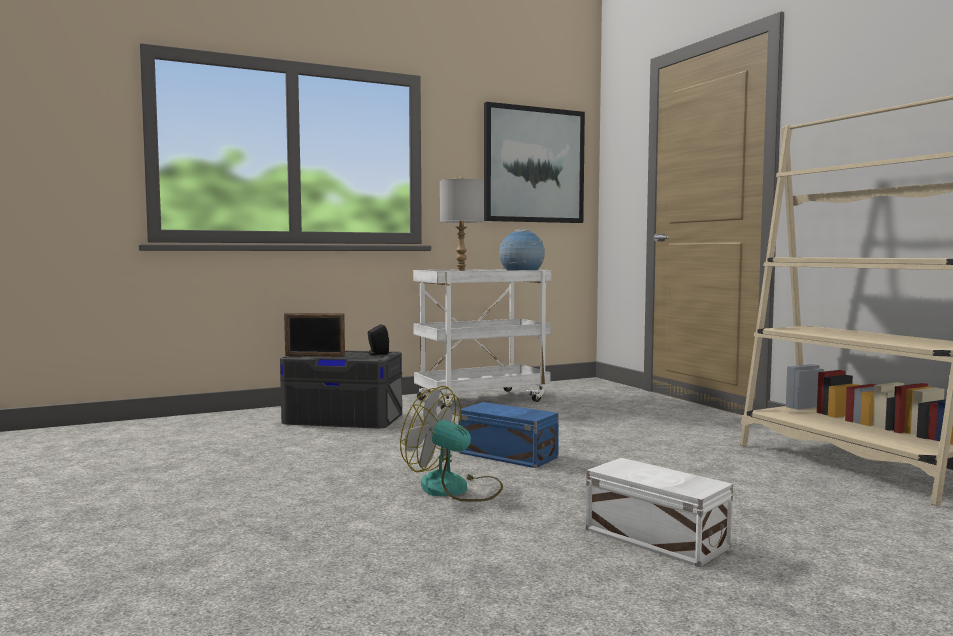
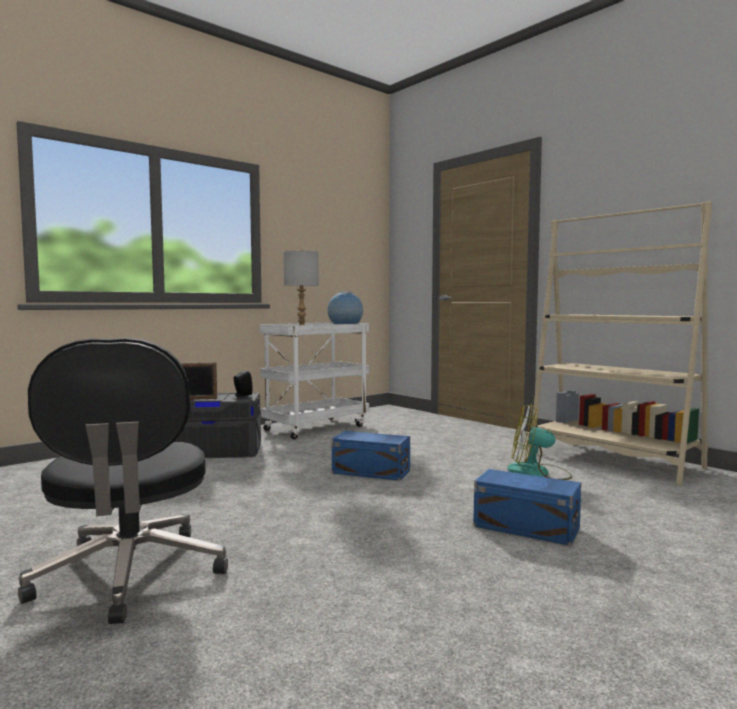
camera: 15 degrees left, 0 degrees up
fan [400,386,503,502] -> fan moved to [507,404,572,480]
picture [484,102,585,223] -> none
white storage box [586,458,733,567] -> blue storage box [473,469,581,546]
none -> black office chair [18,338,228,624]

